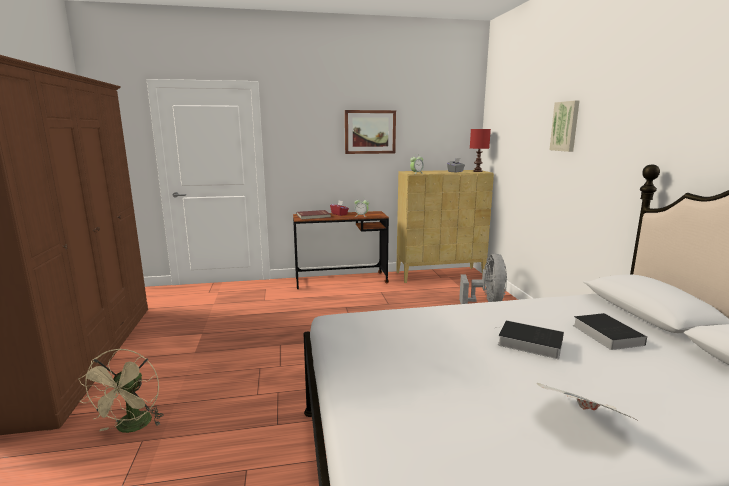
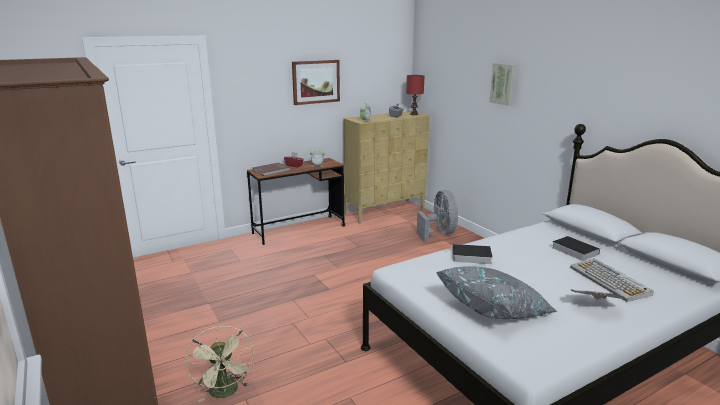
camera: 20 degrees left, 5 degrees up
book [496,320,564,359] -> book moved to [447,244,493,264]
none -> grey pillow [436,266,558,319]
none -> keyboard [570,258,654,302]

